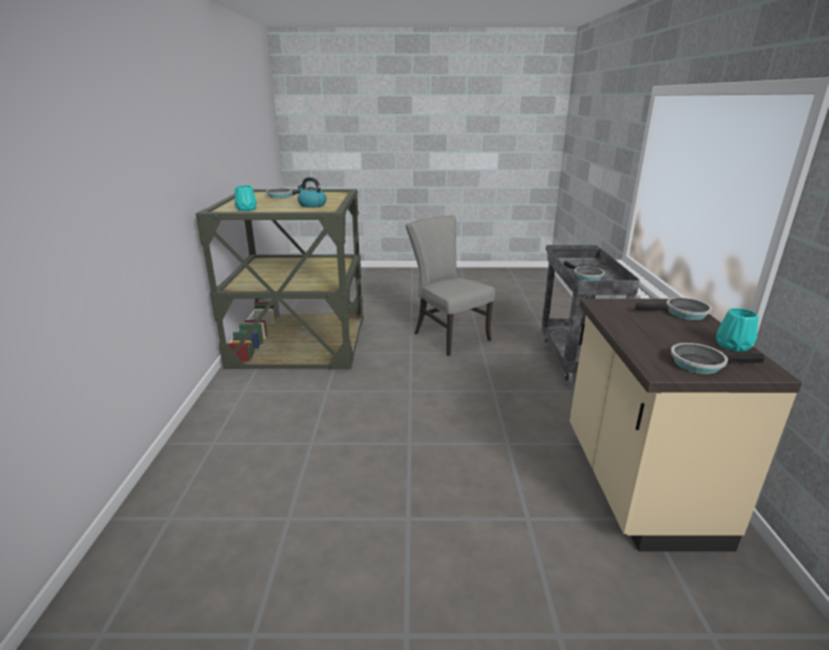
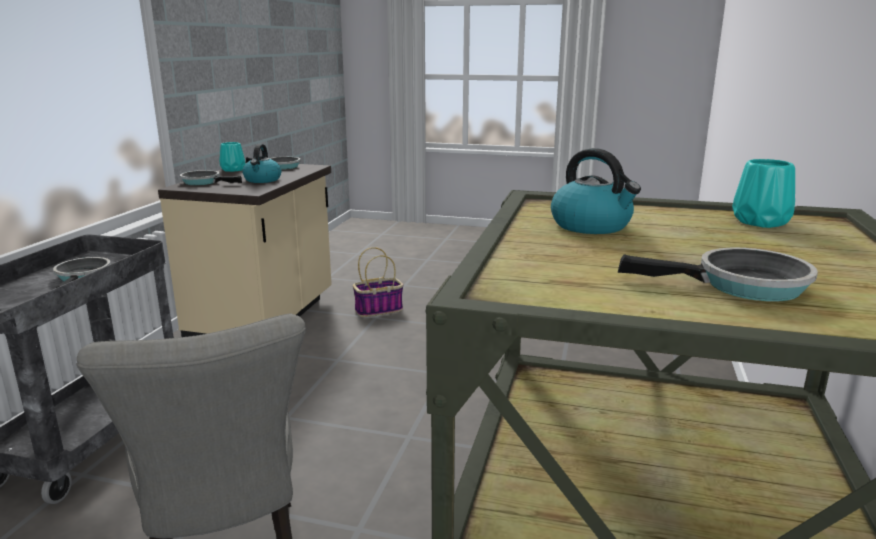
camera: 165 degrees left, 5 degrees down
none -> kettle [242,144,281,183]
none -> basket [353,247,404,317]

